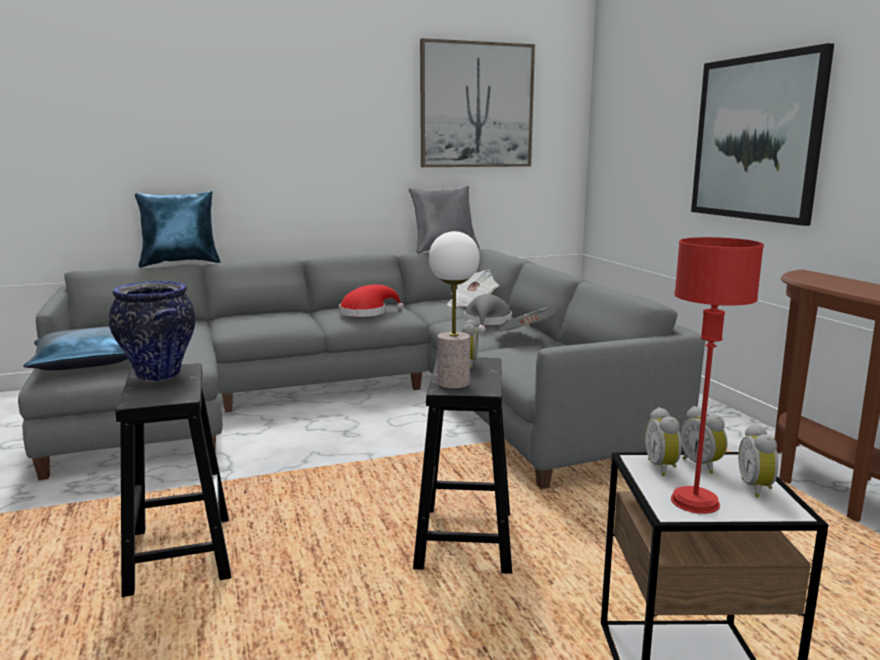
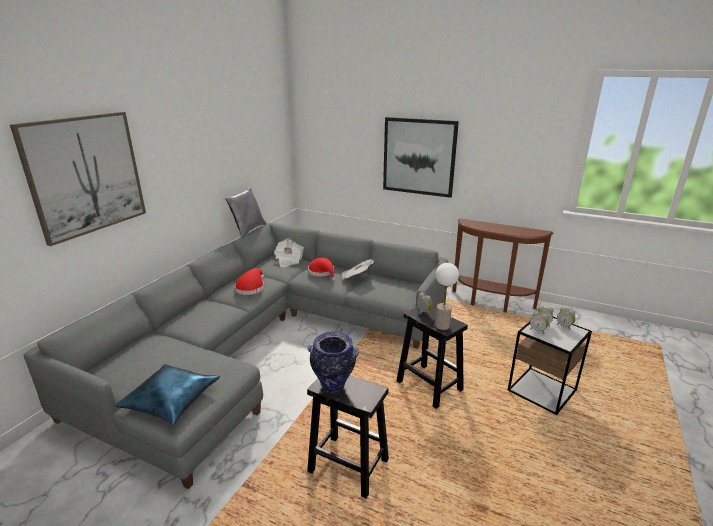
camera: 45 degrees left, 10 degrees up
blue pillow [135,191,220,268] -> none
picture [420,38,535,167] -> picture moved to [10,112,146,246]
grey hat [464,294,512,332] -> red hat [308,257,336,281]
red table lamp [671,237,764,514] -> none

